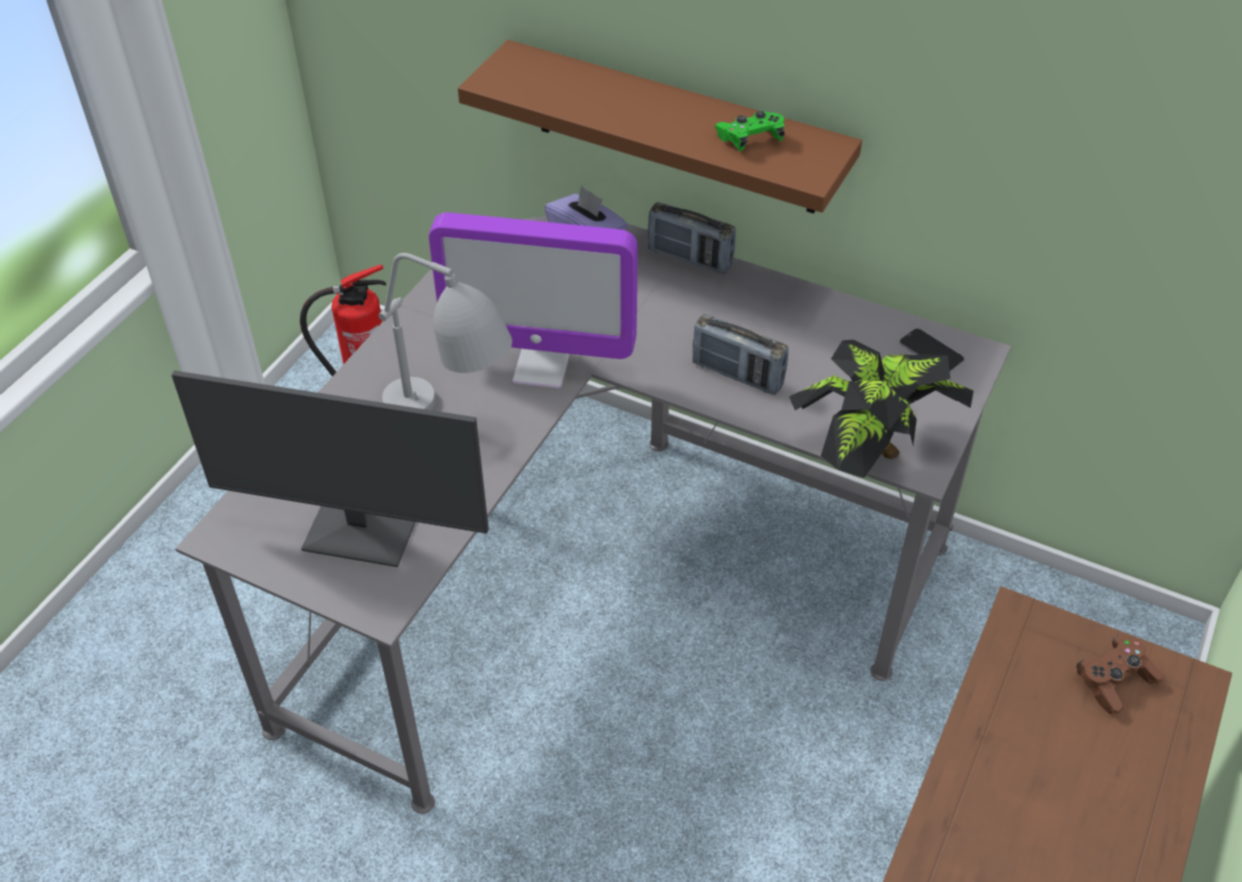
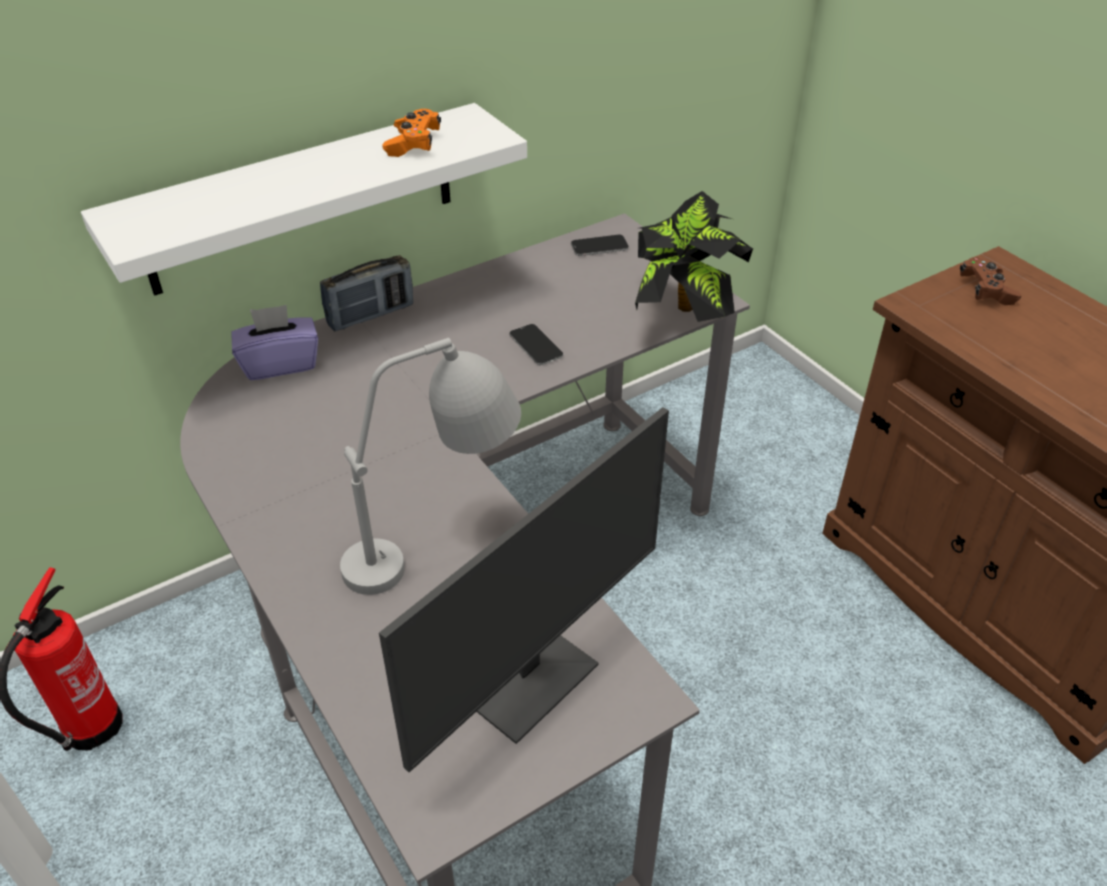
camera: 60 degrees left, 5 degrees down
monitor [429,212,637,389] -> none
brown shelf [458,40,862,213] -> white shelf [81,103,527,296]
radio [692,314,788,395] -> phone [509,324,563,365]
green game controller [714,111,785,151] -> orange game controller [382,109,441,157]

